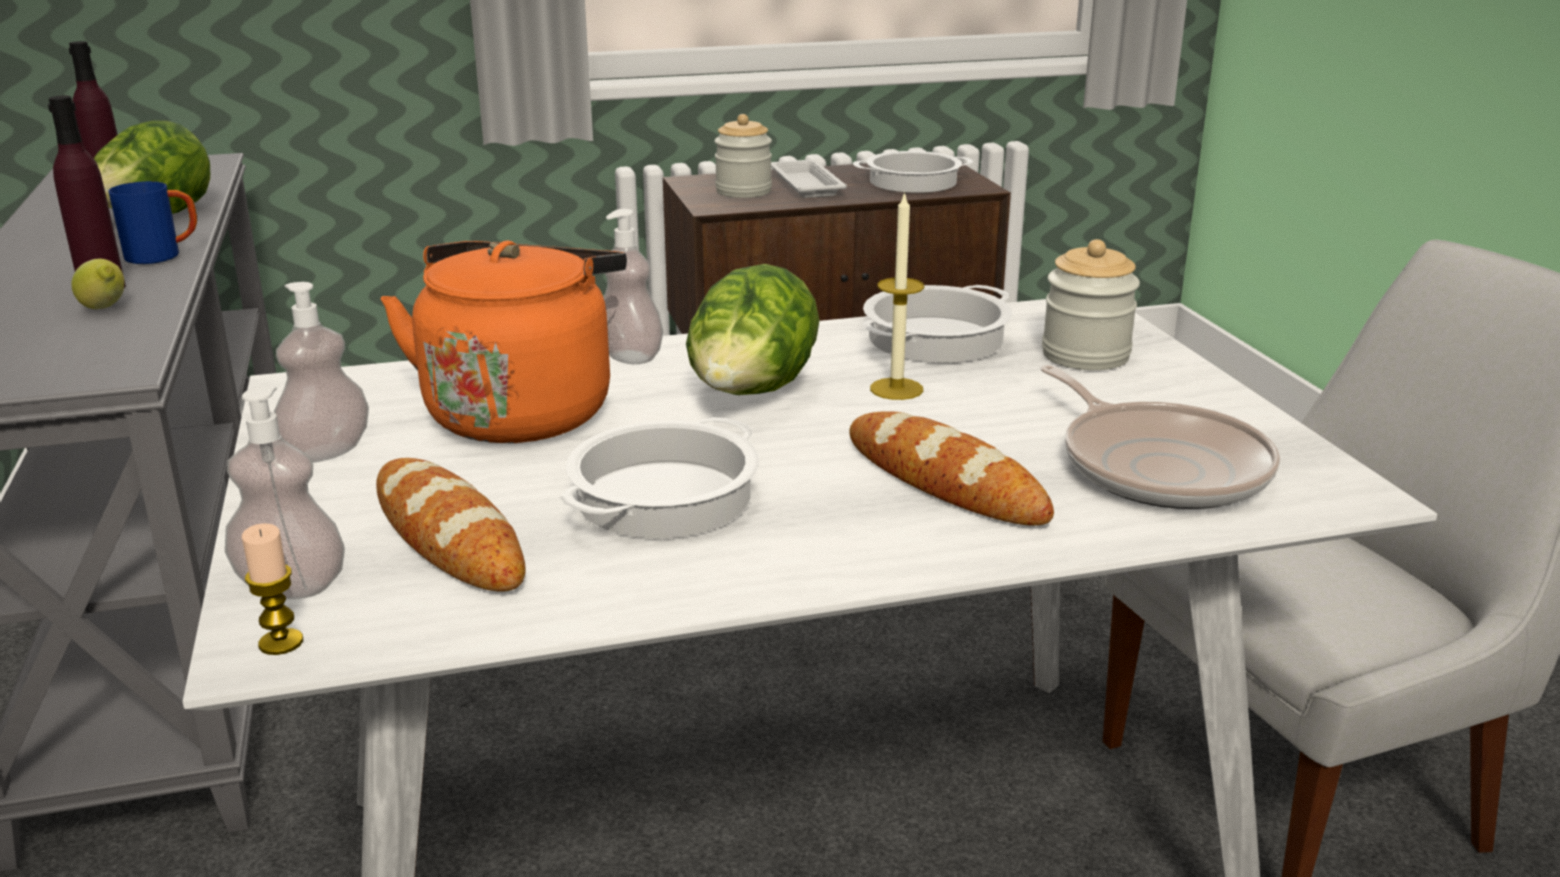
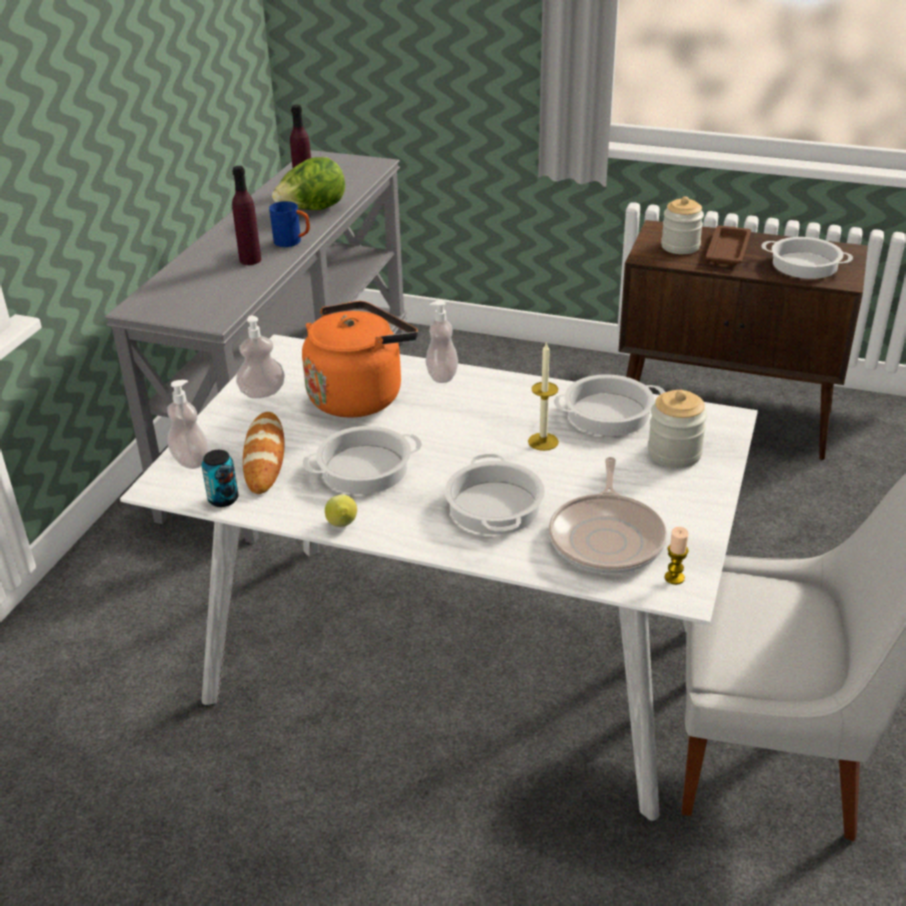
camera: 35 degrees right, 10 degrees up
lemon [71,259,124,309] -> lemon moved to [325,495,357,527]
candle [242,523,303,655] -> candle moved to [665,527,689,585]
lettuce [686,264,820,395] -> none
white tray [771,160,847,198] -> brown tray [705,226,751,266]
bread [849,411,1054,526] -> cooking pot [445,454,545,535]
none -> can [202,450,238,507]

